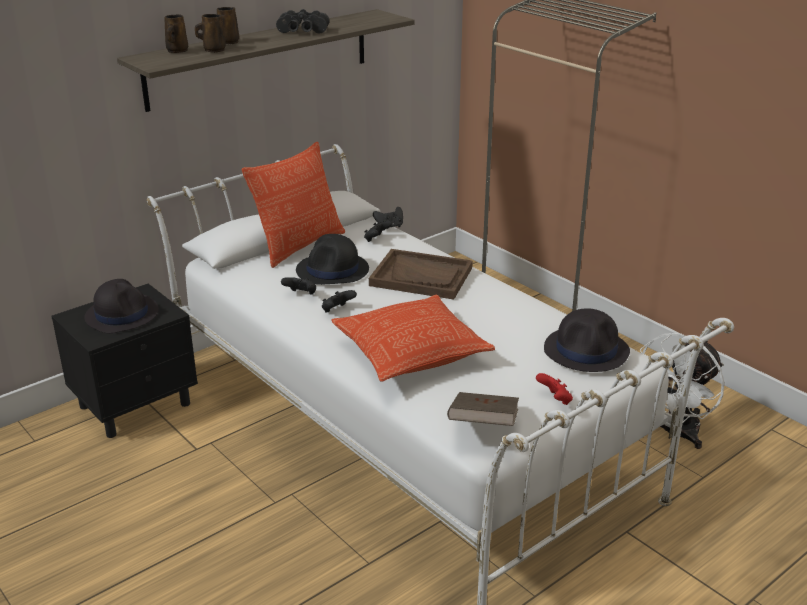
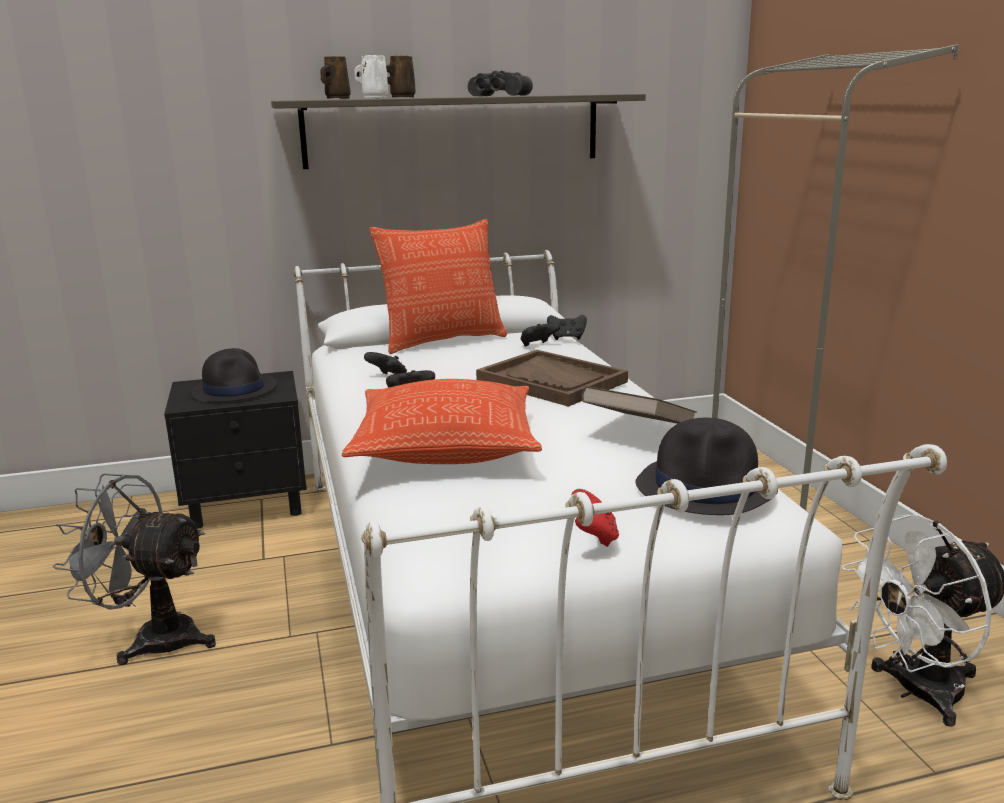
camera: 25 degrees right, 10 degrees down
brown mug [195,14,226,53] -> white mug [354,55,388,98]
black hat [296,234,369,285] -> none
brown book [447,392,519,426] -> brown book moved to [582,386,697,424]
none -> grey fan [53,473,216,665]

